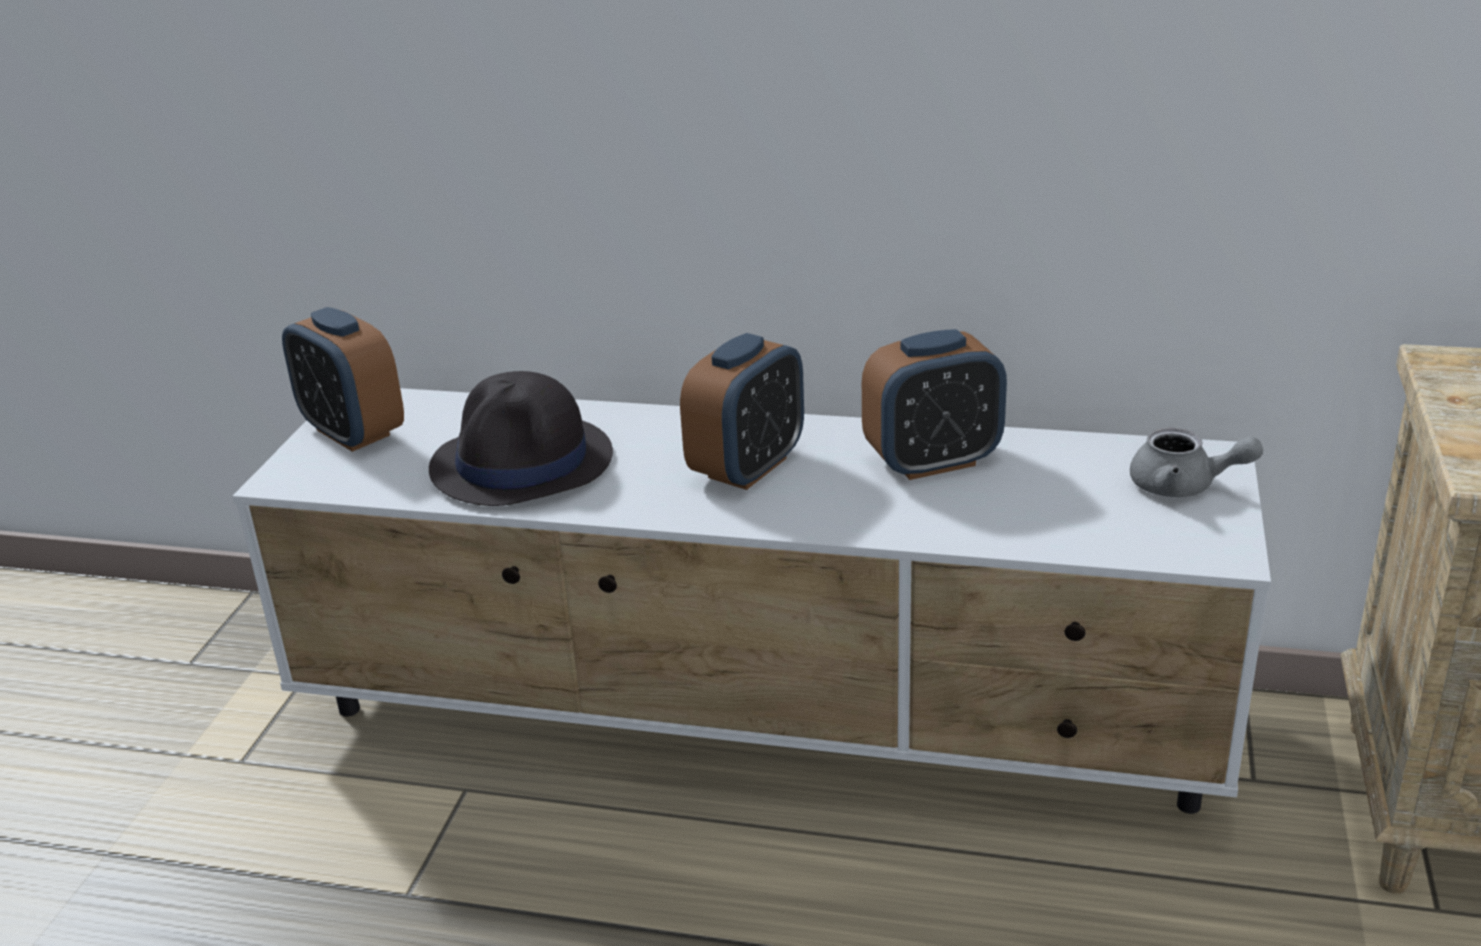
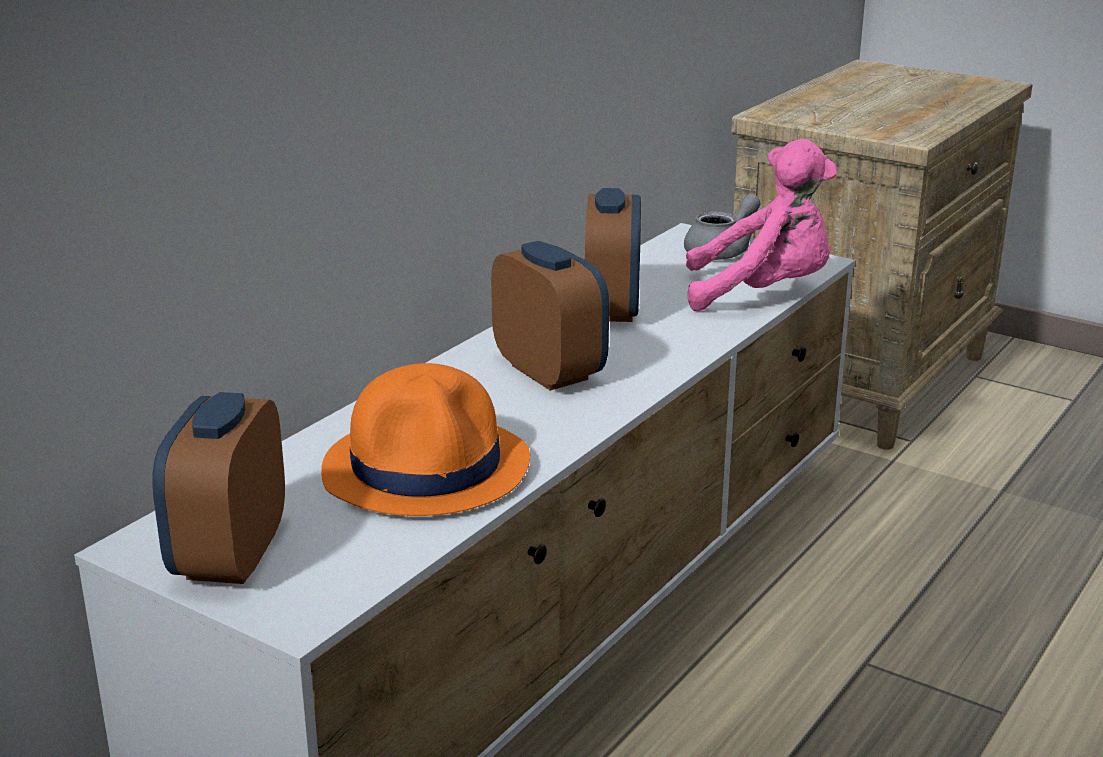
camera: 70 degrees left, 5 degrees down
alarm clock [282,307,404,452] -> alarm clock turned 120 degrees clockwise [152,392,285,584]
black hat [429,371,613,506] -> orange hat [321,363,530,516]
none -> pink plush toy [686,139,837,311]

